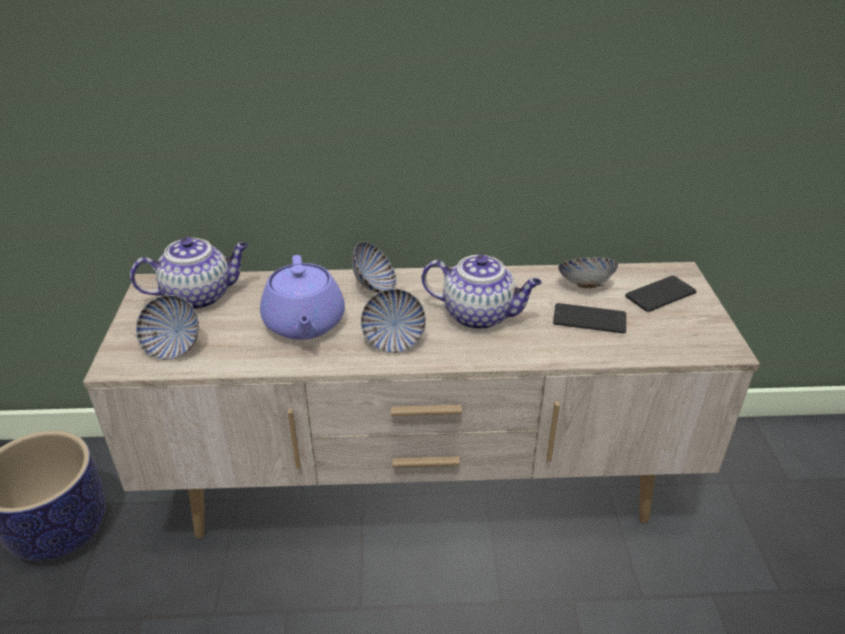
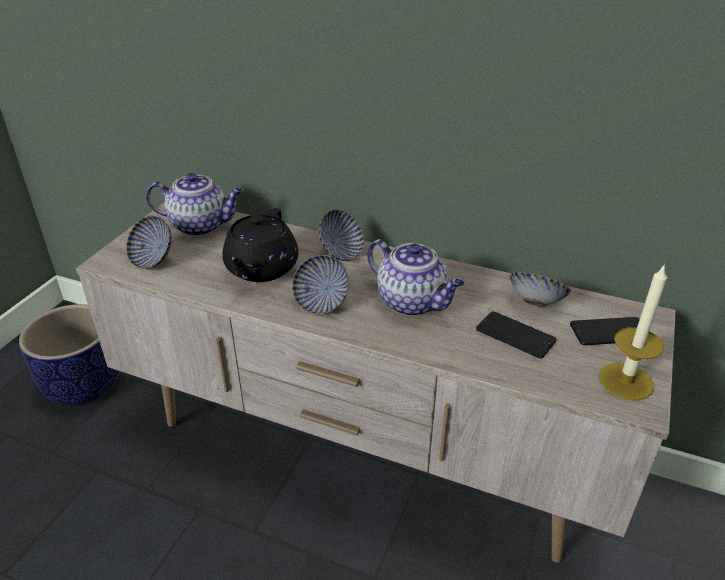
camera: 25 degrees right, 0 degrees up
purple teapot [260,255,345,340] -> black teapot [223,208,299,282]
none -> candle [599,264,667,401]

